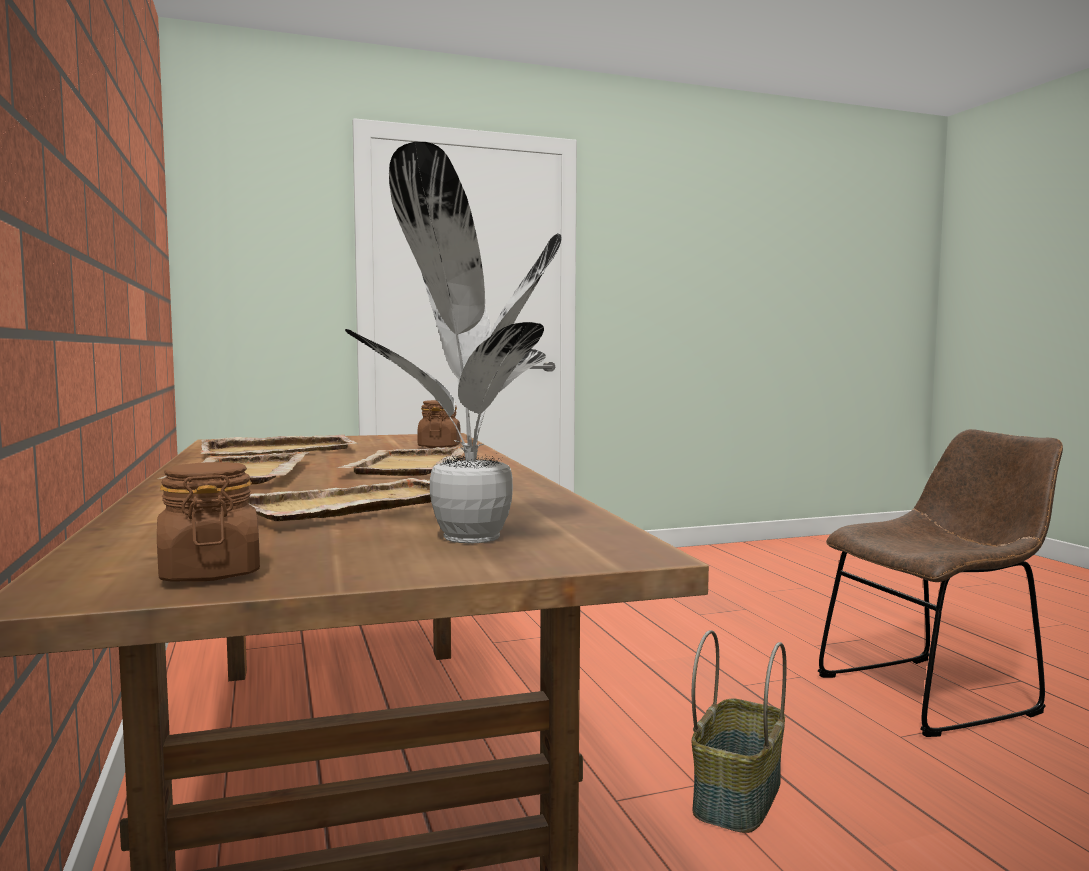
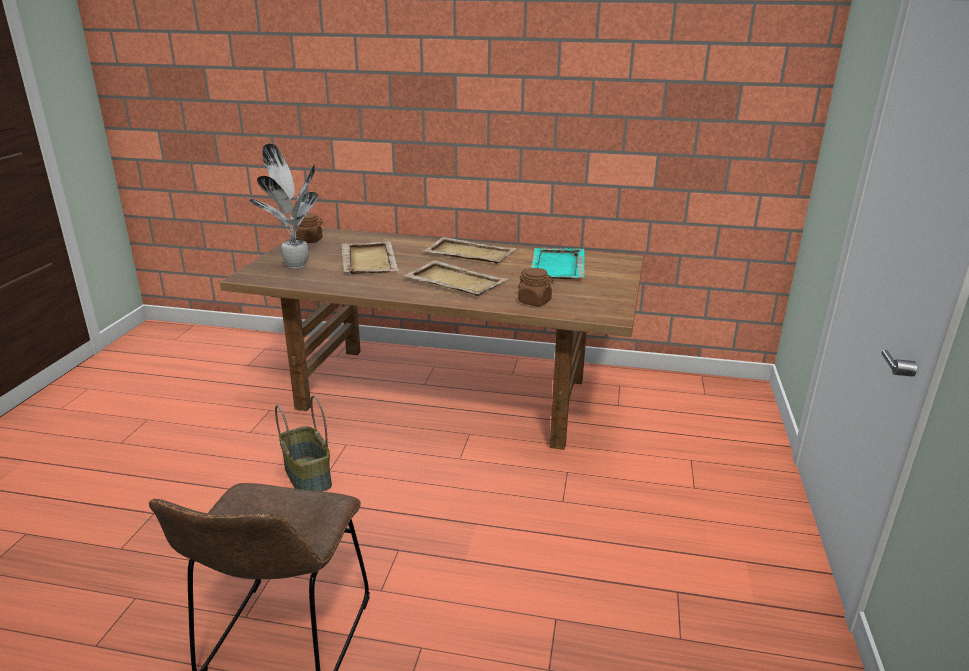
camera: 120 degrees right, 20 degrees up
beige tray [200,435,358,456] -> turquoise tray [531,248,585,279]

